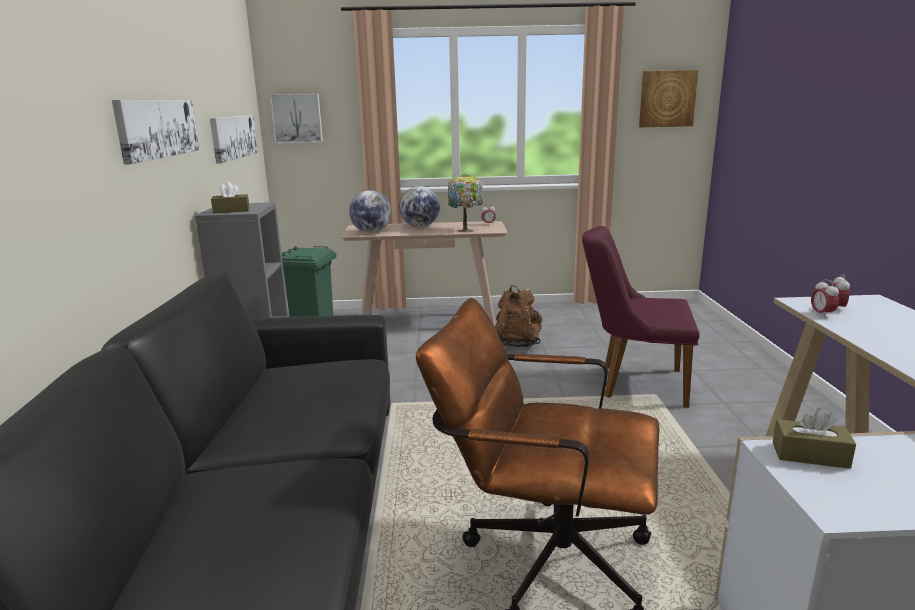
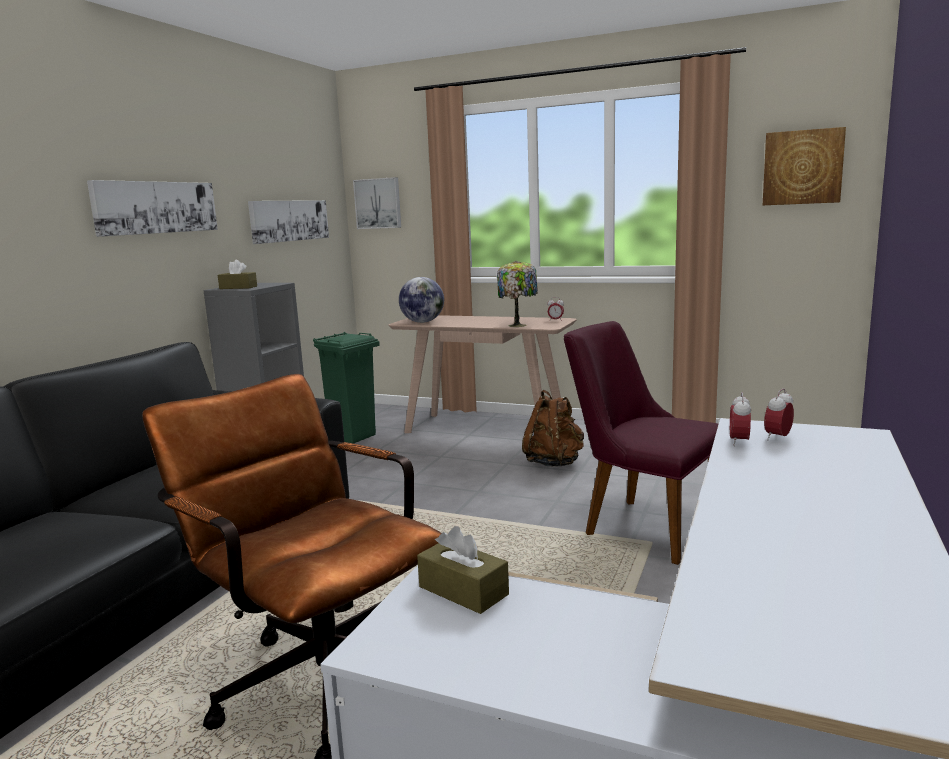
camera: 25 degrees right, 5 degrees down
globe [399,186,440,227] -> none

